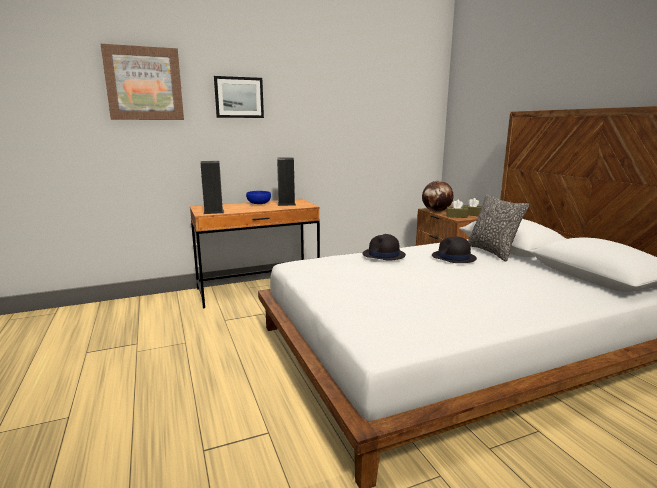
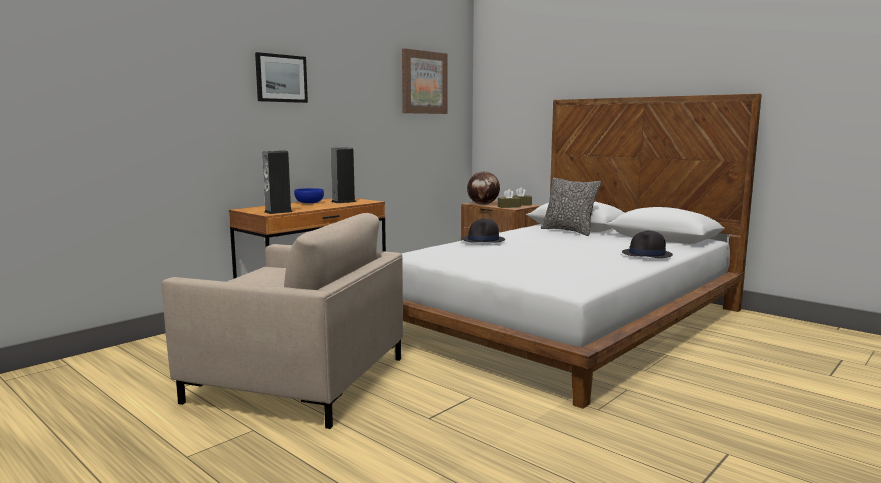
camera: 25 degrees left, 5 degrees down
picture [101,44,184,120] -> picture moved to [402,48,448,114]
black hat [432,236,477,263] -> black hat moved to [622,230,673,258]
none -> beige armchair [161,213,403,429]

